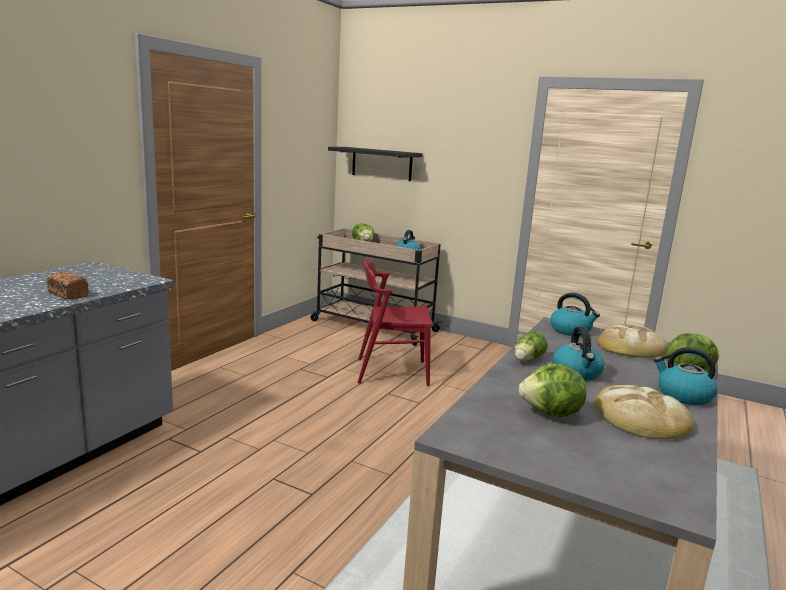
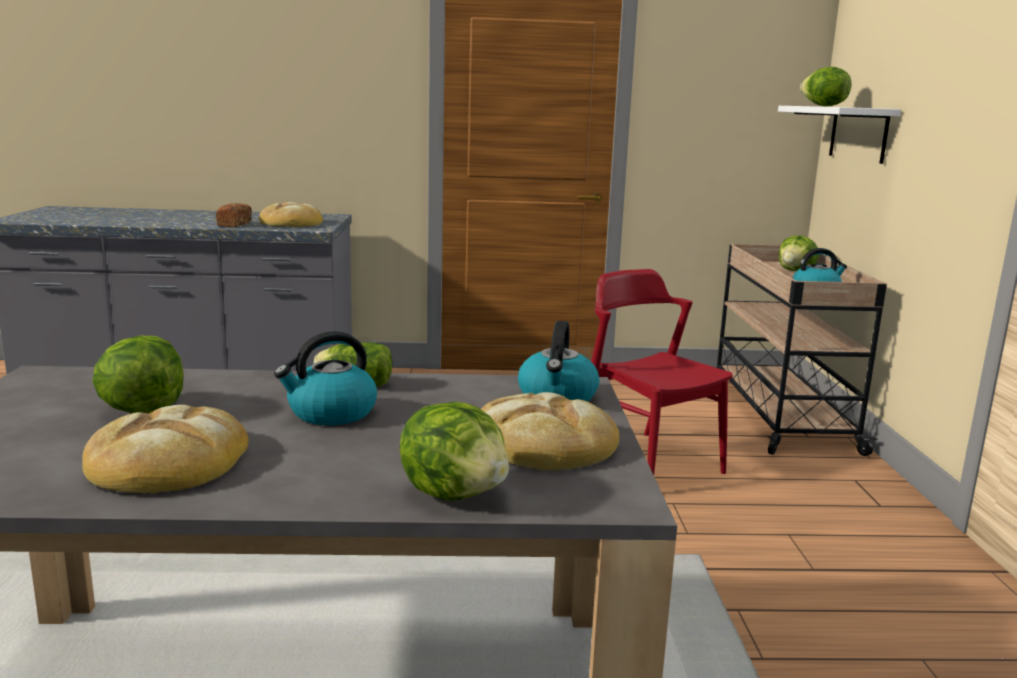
camera: 60 degrees right, 0 degrees up
black shelf [328,147,422,181] -> white shelf [778,106,901,164]
kettle [654,347,718,405] -> none
none -> bread [259,202,323,227]
none -> lettuce [800,67,851,106]

